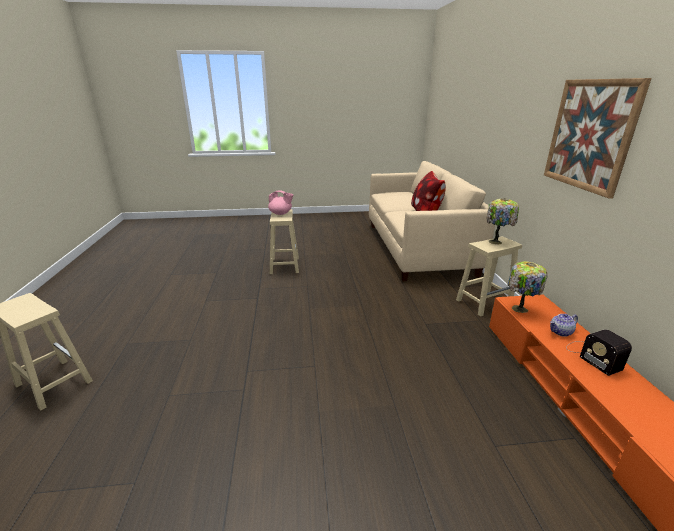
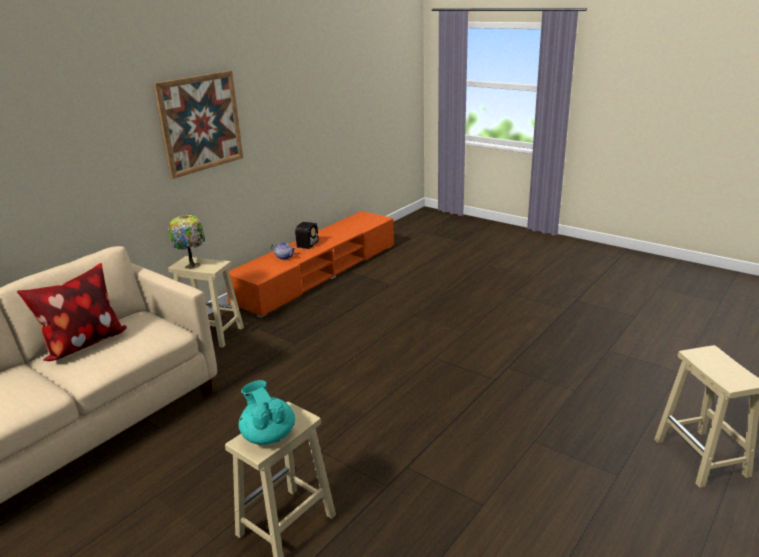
camera: 135 degrees left, 0 degrees up
pink teapot [268,190,293,215] -> turquoise teapot [239,380,295,445]
table lamp [508,261,547,313] -> none

